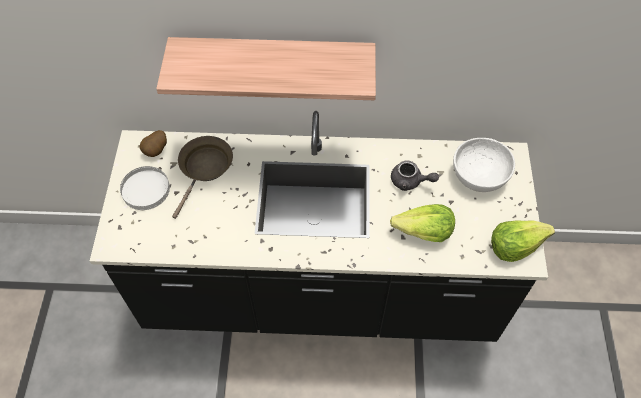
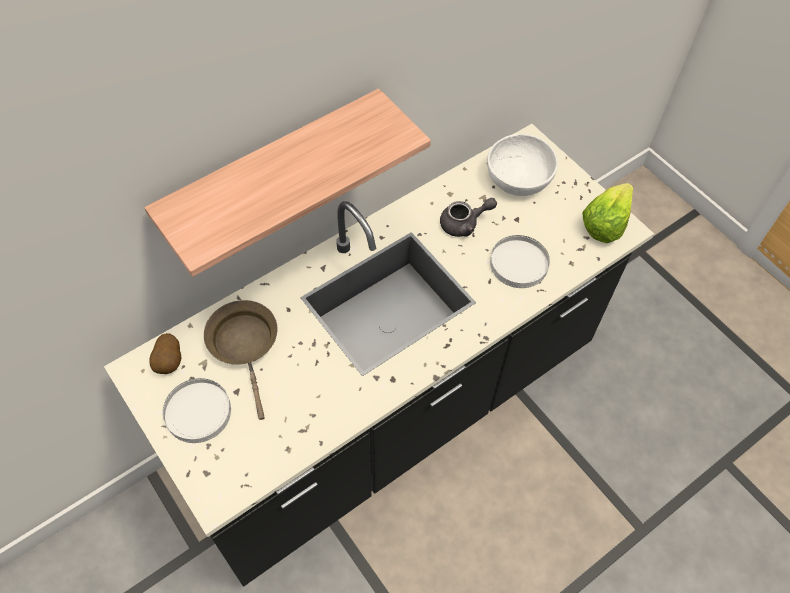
camera: 40 degrees left, 0 degrees up
lettuce [390,204,455,242] -> white plate [490,235,550,288]

